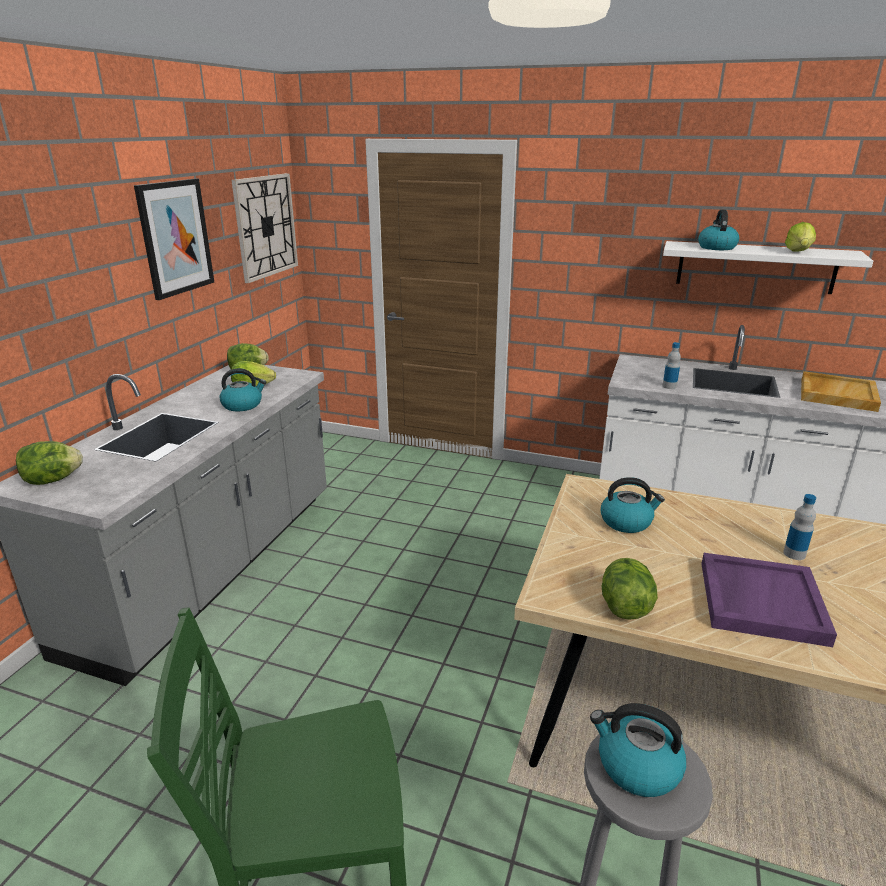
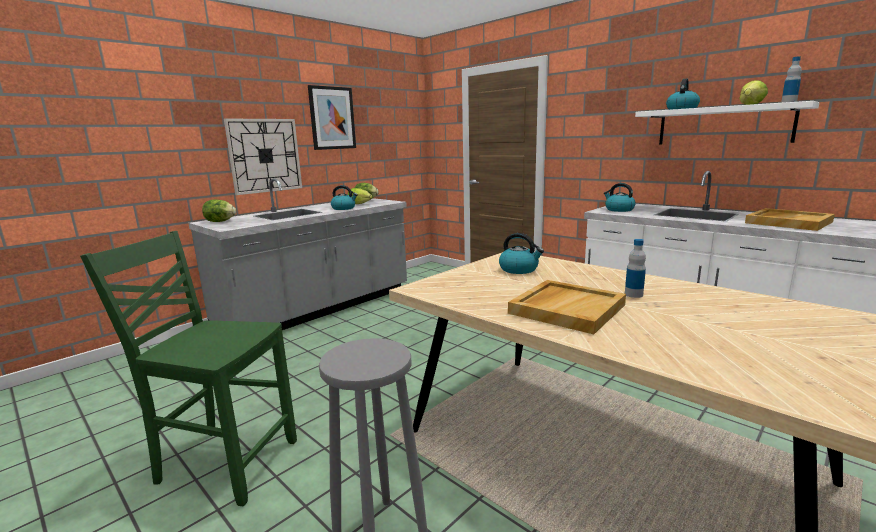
camera: 25 degrees right, 10 degrees down
wall clock [231,173,298,283] -> wall clock moved to [224,118,302,195]
kettle [590,703,686,797] -> kettle moved to [604,183,636,212]
lettuce [601,558,658,620] -> none
bottle [662,342,681,389] -> bottle moved to [781,56,802,103]
purple tray [701,553,837,647] -> beige tray [508,280,626,334]

